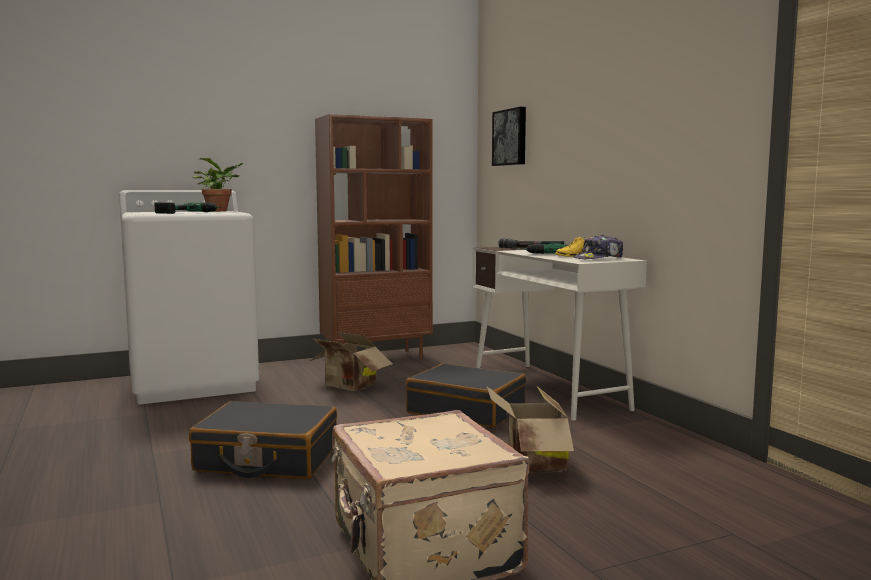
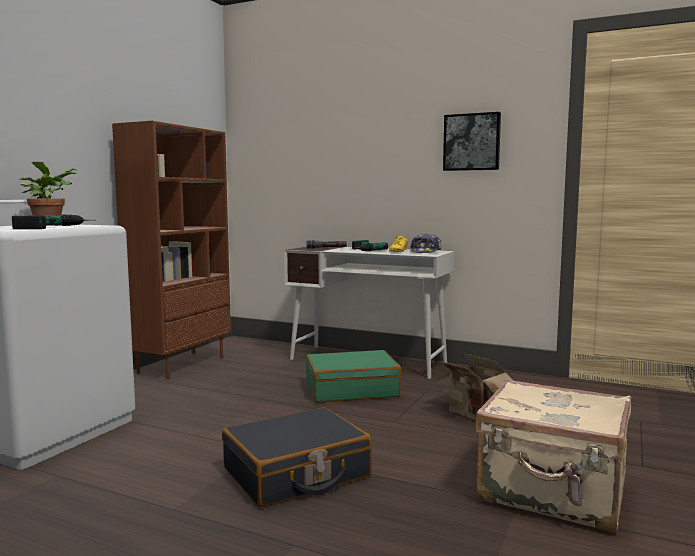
camera: 40 degrees left, 0 degrees up
cardboard box [310,332,393,391] -> none
black suitcase [406,363,526,427] -> green suitcase [306,350,401,403]
picture [492,107,526,166] -> picture moved to [443,112,501,171]

